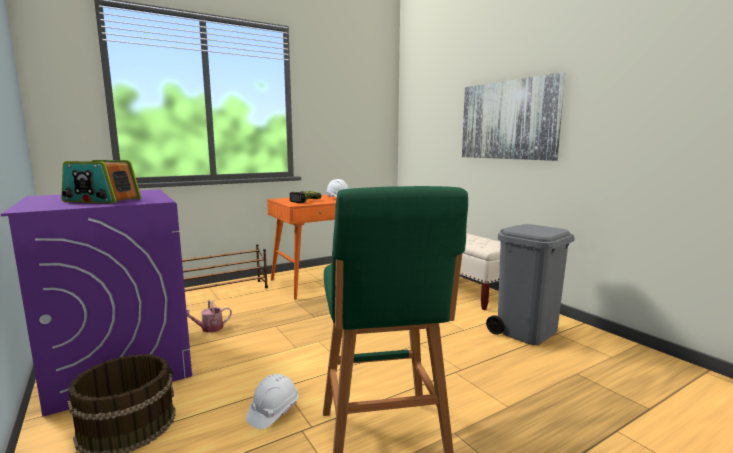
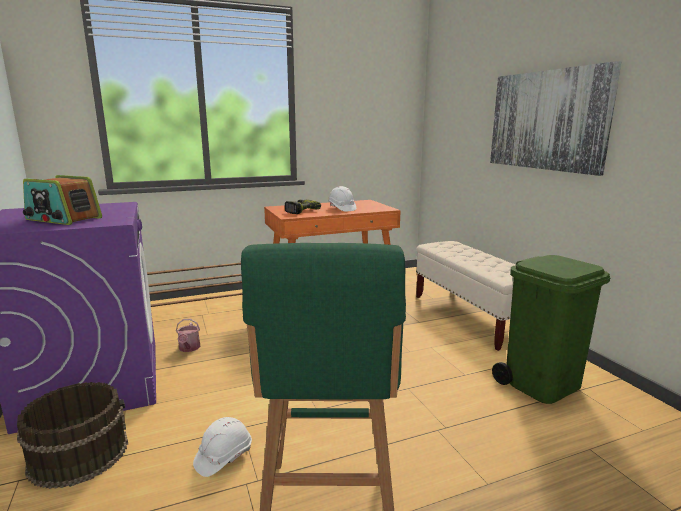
camera: 10 degrees right, 5 degrees up
watering can [186,299,232,333] -> watering can turned 75 degrees counterclockwise [176,319,201,352]
grey trash can [486,224,575,345] -> green trash can [492,255,610,404]

